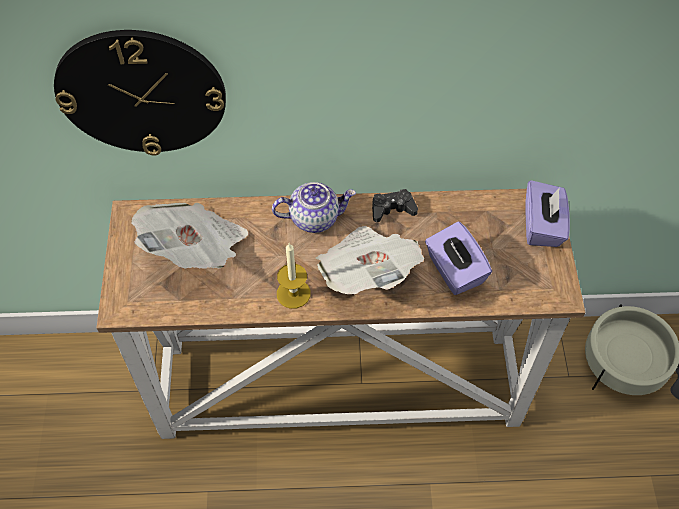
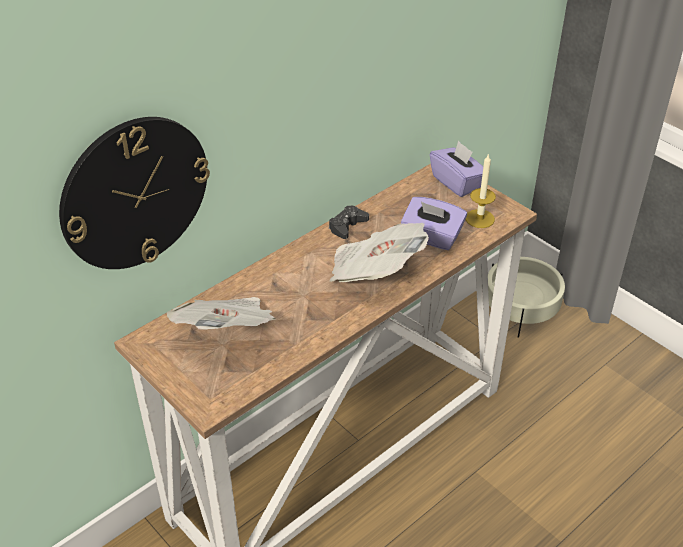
camera: 40 degrees left, 15 degrees down
teapot [272,182,356,233] -> none
candle [277,243,311,309] -> candle moved to [466,153,496,228]

